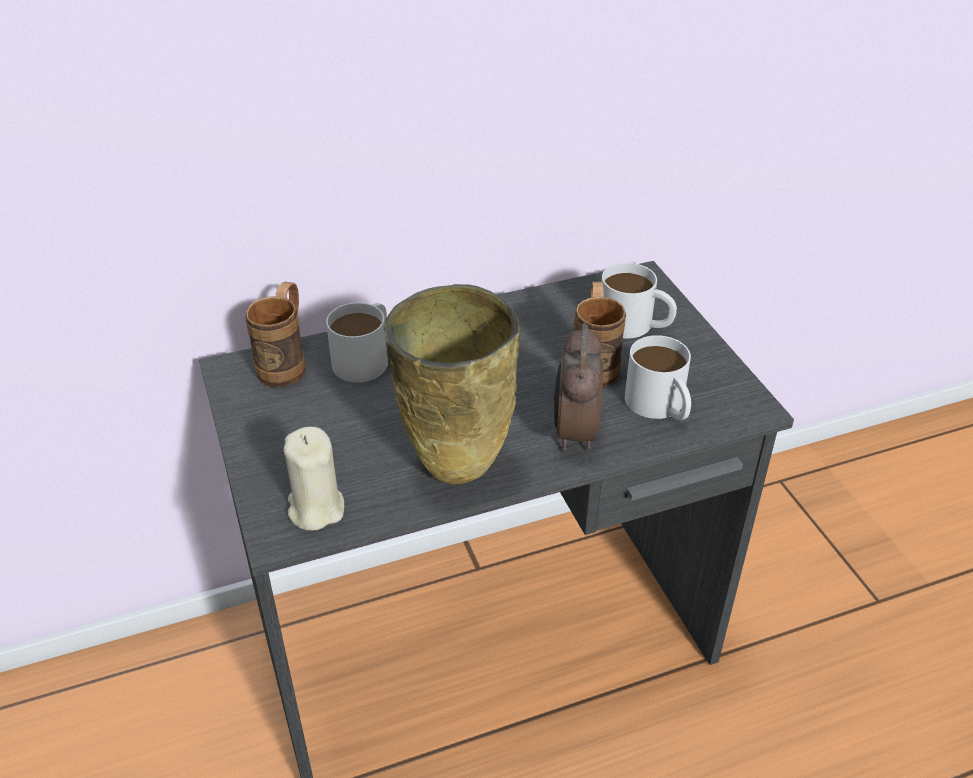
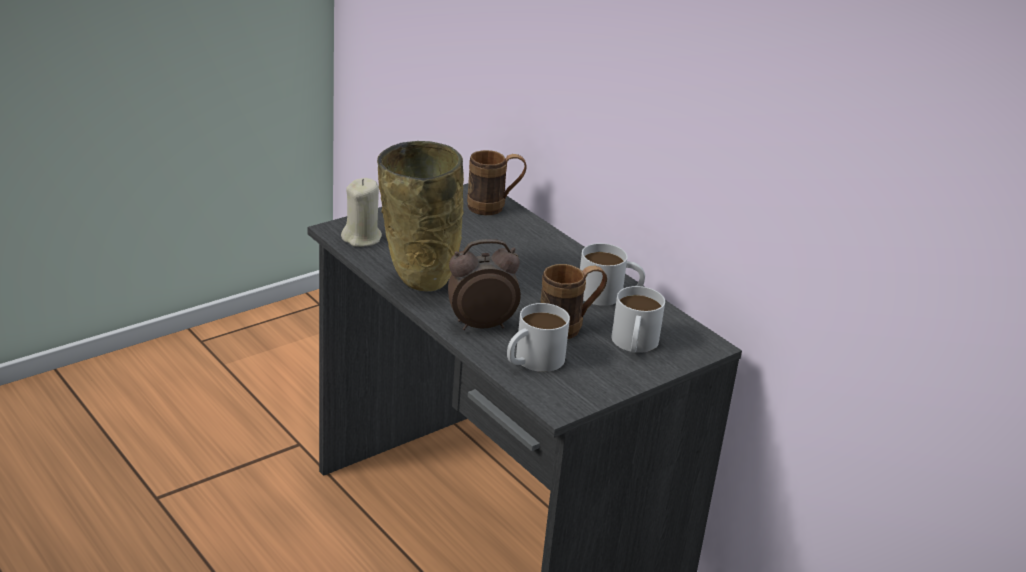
camera: 70 degrees right, 10 degrees down
white mug [326,303,388,382] -> white mug moved to [580,243,645,306]

